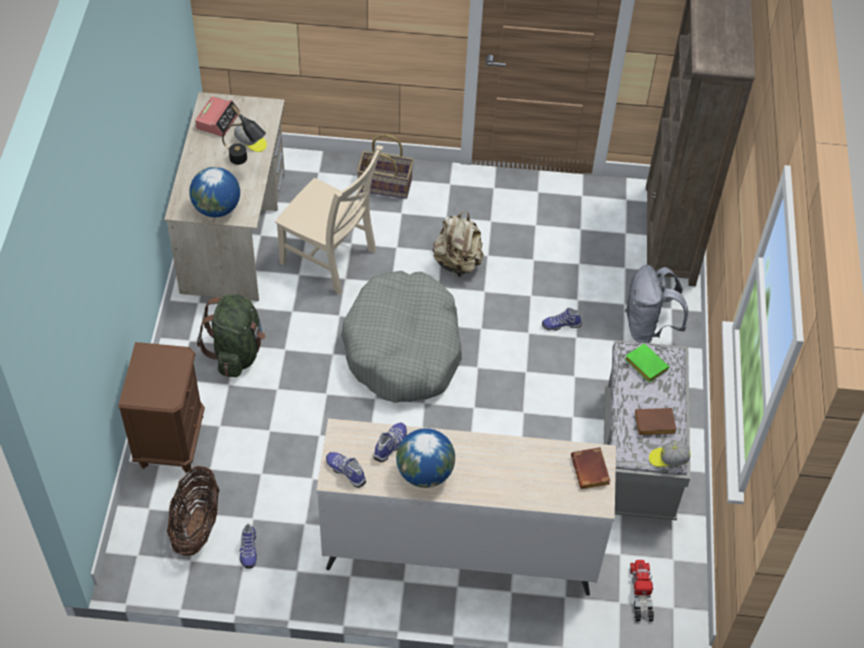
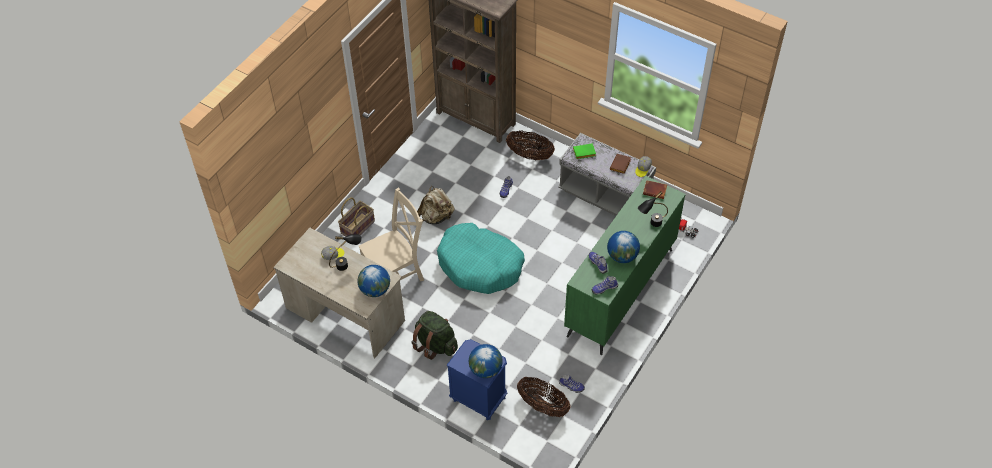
camera: 60 degrees left, 0 degrees up
brown nightstand [118,342,205,473] -> blue nightstand [446,339,507,420]
alarm clock [195,96,240,136] -> none
beige dresser [316,418,616,596] -> green dresser [564,175,686,355]
grey dog bed [342,271,462,403] -> turquoise dog bed [437,223,525,294]
grey backpack [625,265,688,343] -> basket [506,131,555,160]
none -> globe [469,344,503,378]
none -> black table lamp [638,191,668,227]

